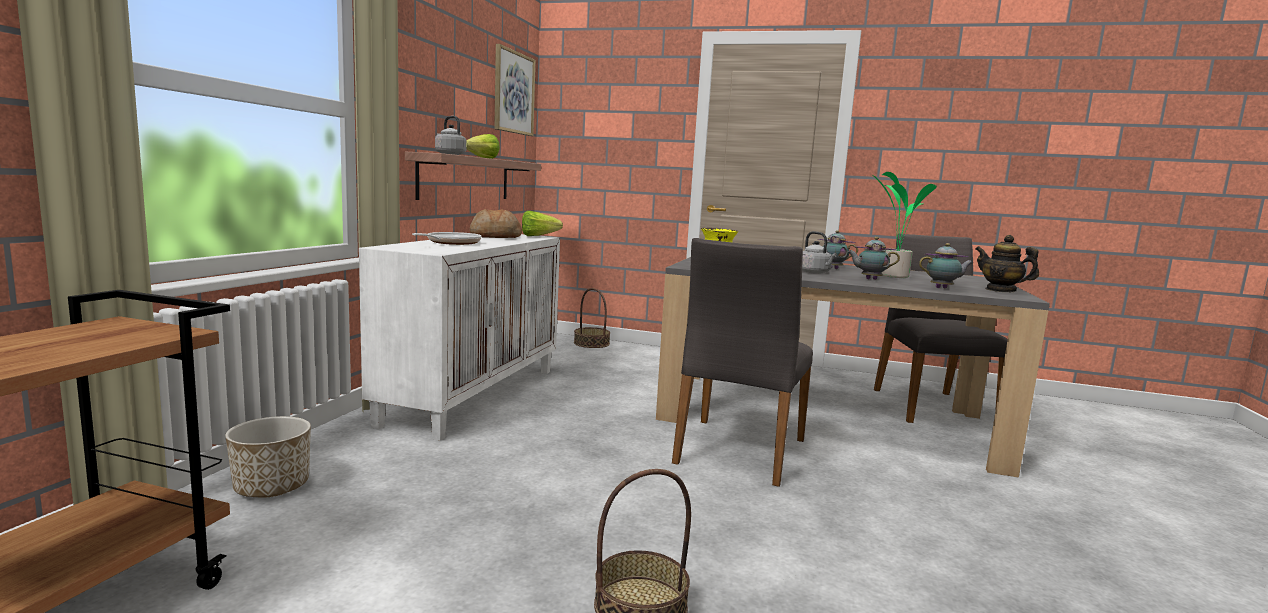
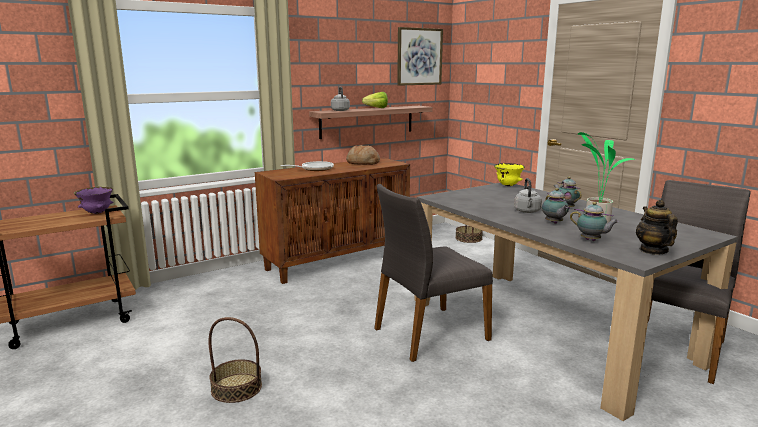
camera: 40 degrees right, 5 degrees up
planter [225,416,311,498] -> none
white cabinet [359,234,560,441] -> brown cabinet [255,158,410,284]
lettuce [522,211,563,236] -> none
teapot [848,237,900,280] -> teapot turned 150 degrees counterclockwise [542,188,569,224]
none -> purple bowl [74,187,113,214]

